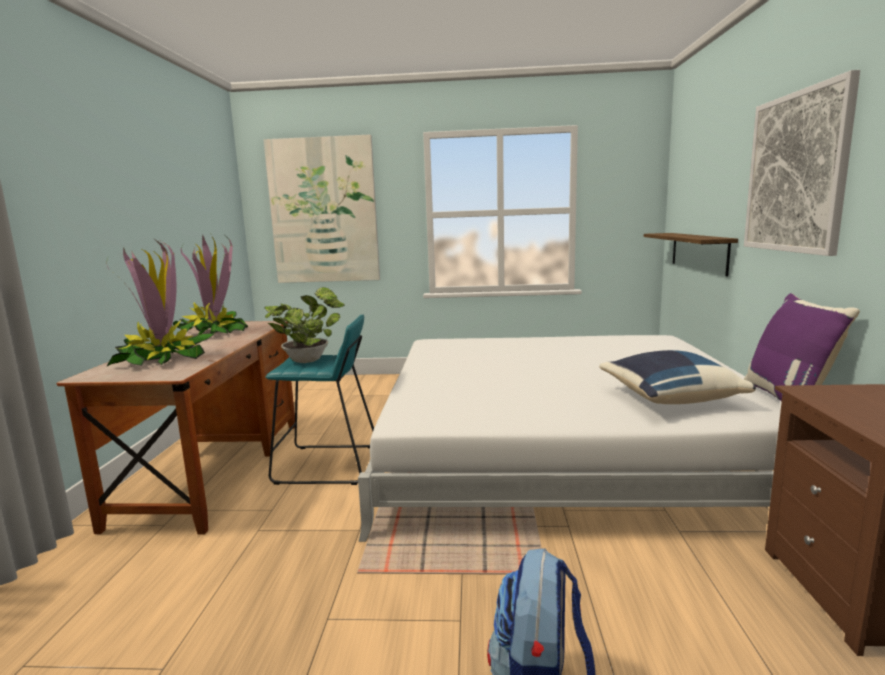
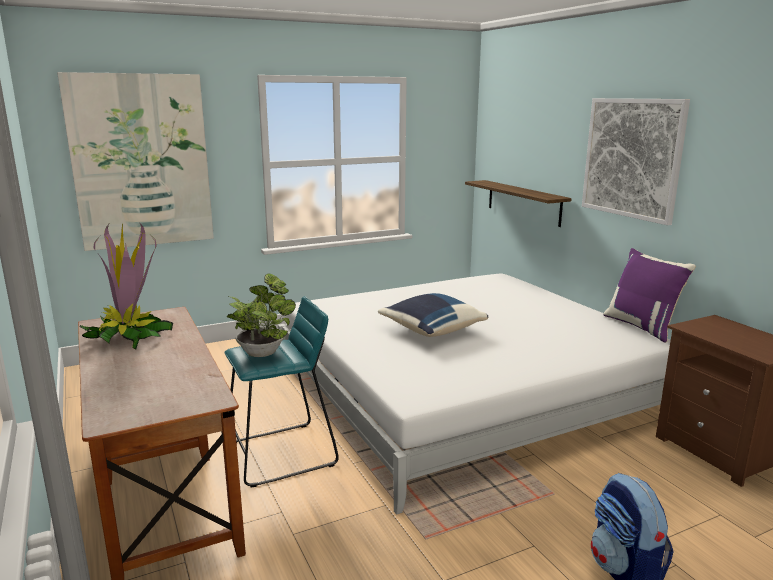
camera: 30 degrees left, 5 degrees up
potted plant [106,238,215,367] -> none
blue pillow [599,350,756,404] -> blue pillow moved to [378,293,489,337]

